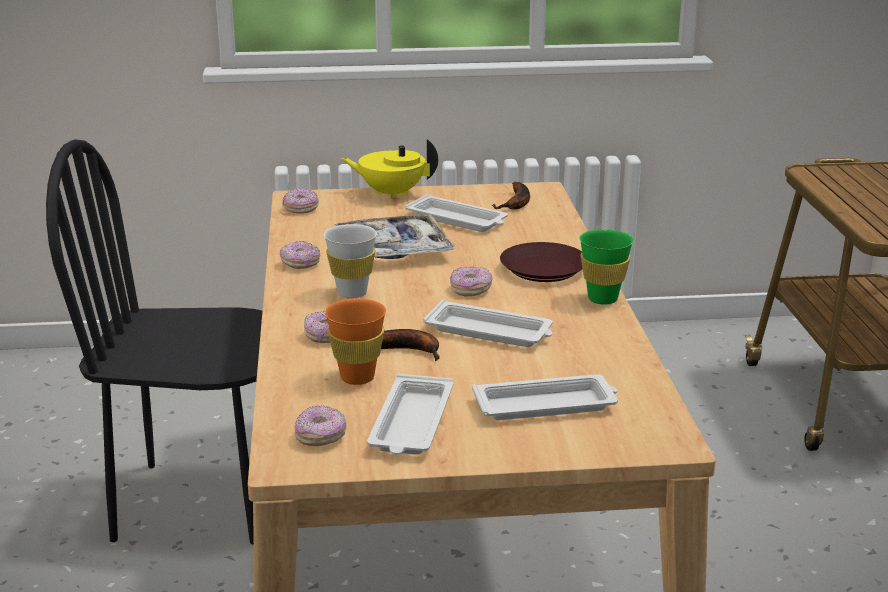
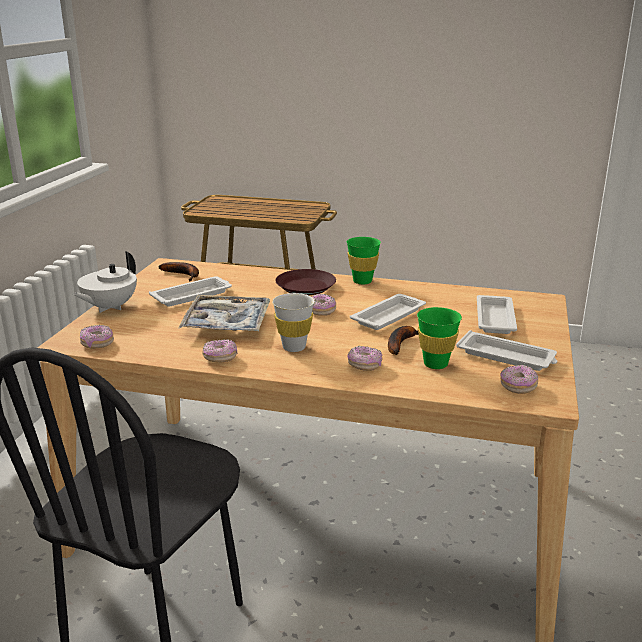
camera: 70 degrees left, 0 degrees up
orange cup [325,298,386,385] -> green cup [417,307,462,369]
yellow teapot [341,139,438,199] -> white teapot [73,251,137,313]

